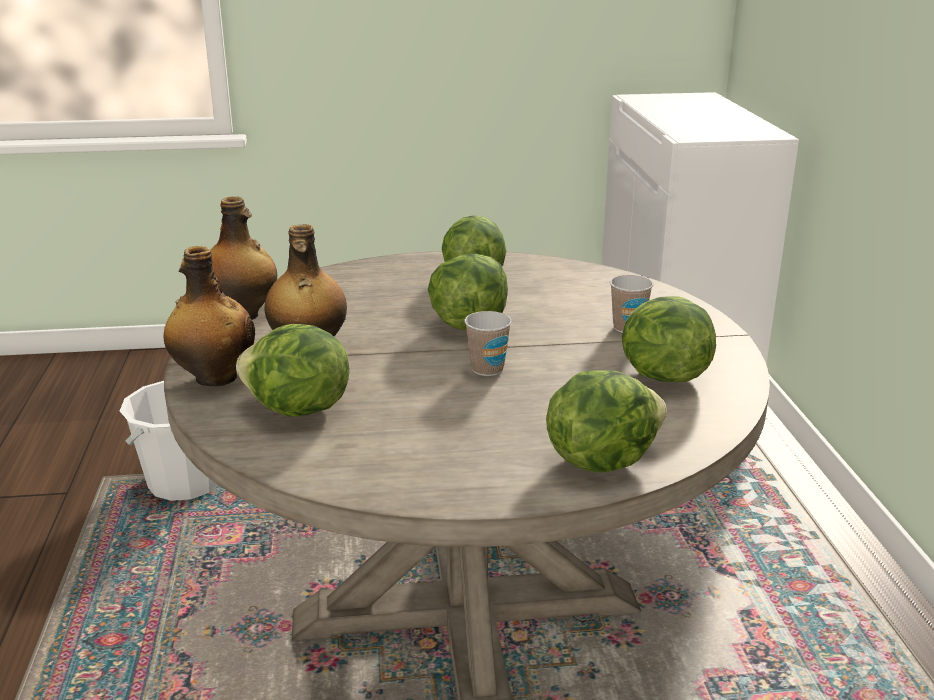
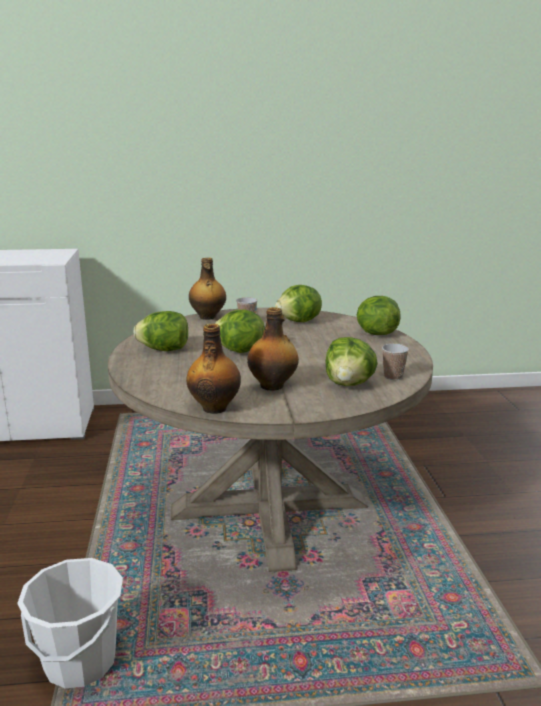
camera: 90 degrees left, 5 degrees down
bottle [164,246,255,387] -> bottle moved to [189,258,226,320]
cup [465,311,512,376] -> cup moved to [382,344,409,380]

